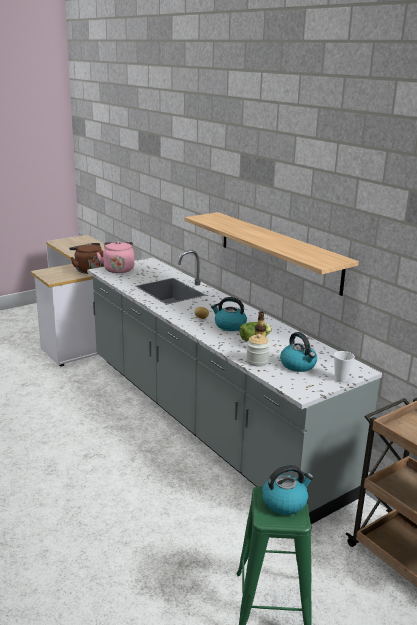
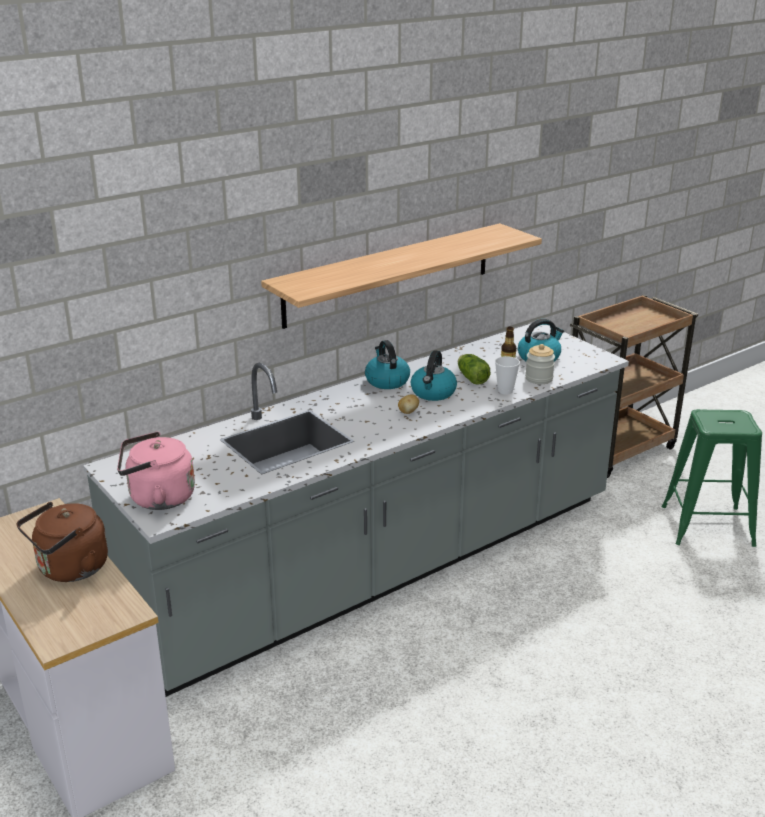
camera: 90 degrees left, 5 degrees up
kettle [262,465,314,515] -> kettle moved to [365,340,410,389]
cup [334,351,355,383] -> cup moved to [495,356,520,395]

